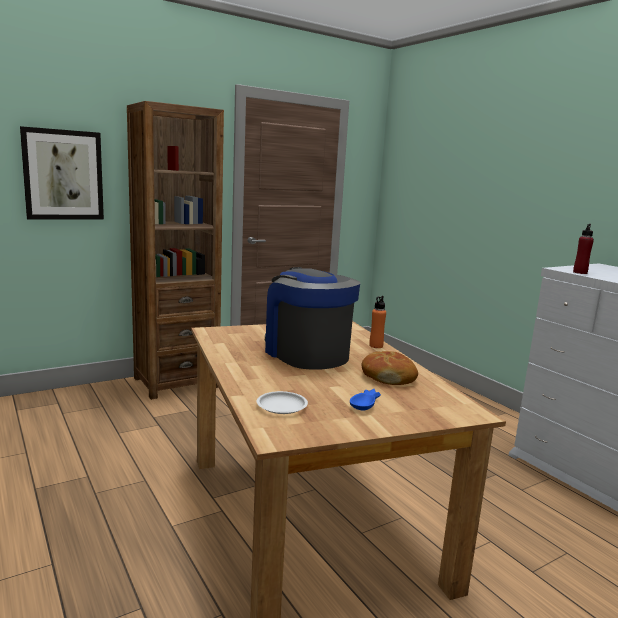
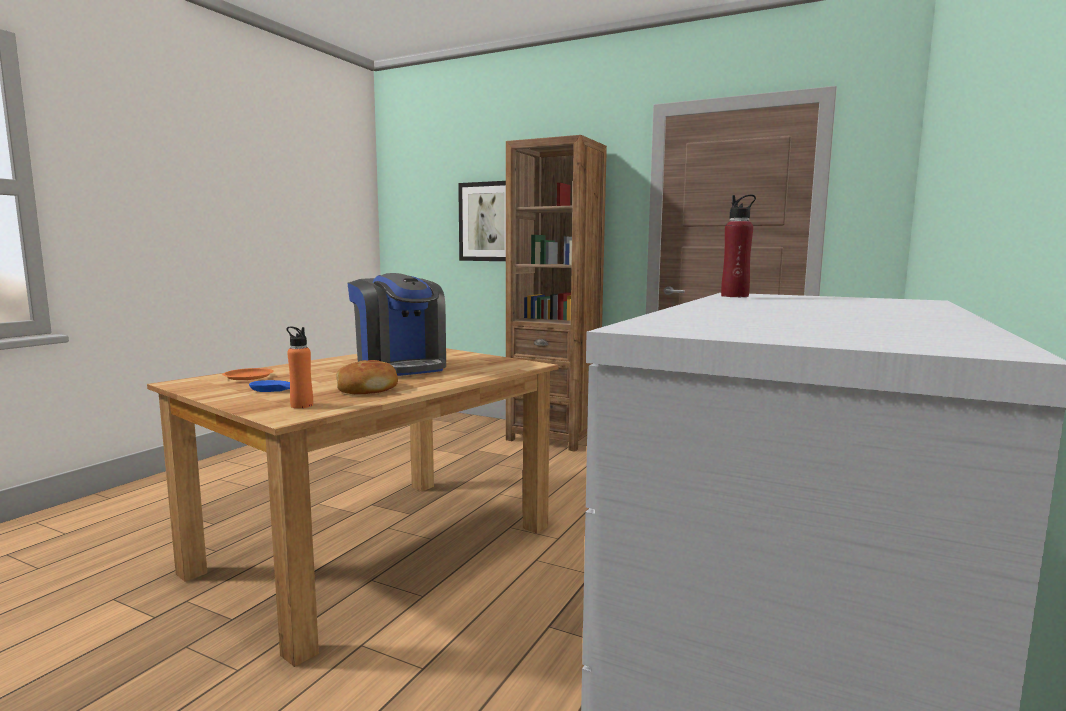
camera: 60 degrees right, 5 degrees down
white plate [257,391,308,414] -> orange plate [222,368,274,380]
coffee machine [265,267,360,369] -> coffee machine turned 120 degrees clockwise [348,273,446,376]
orange bottle [369,296,386,348] -> orange bottle moved to [287,326,313,408]

